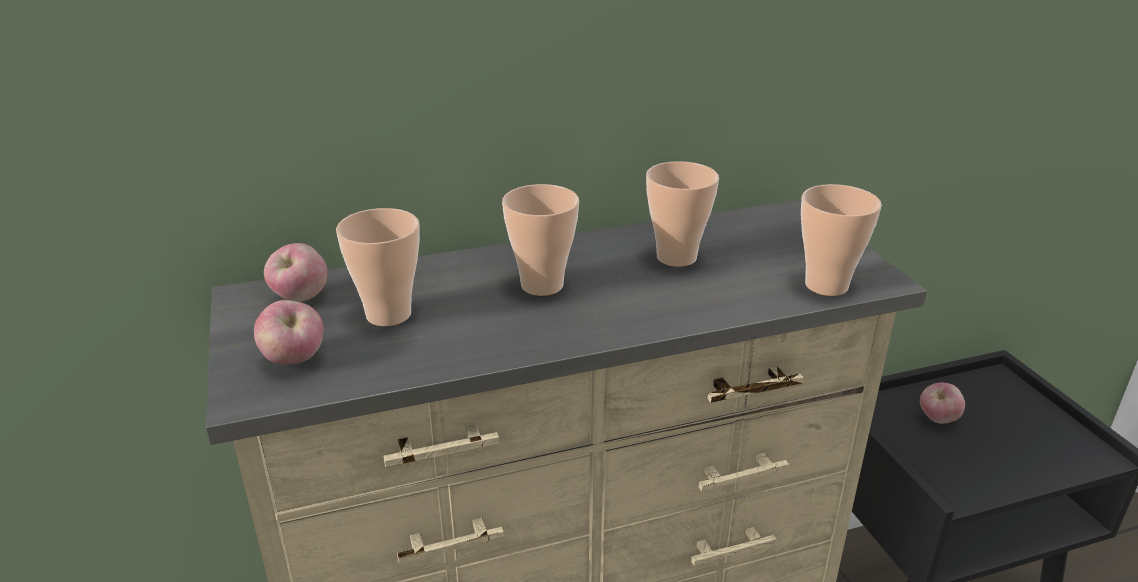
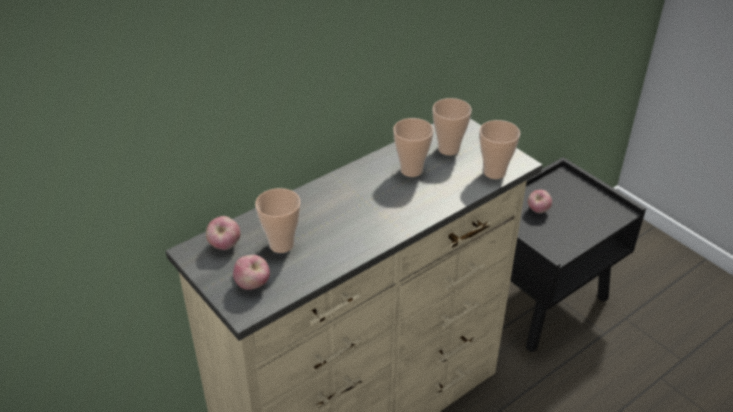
camera: 20 degrees left, 10 degrees up
cup [502,184,579,296] -> cup moved to [433,98,472,156]

